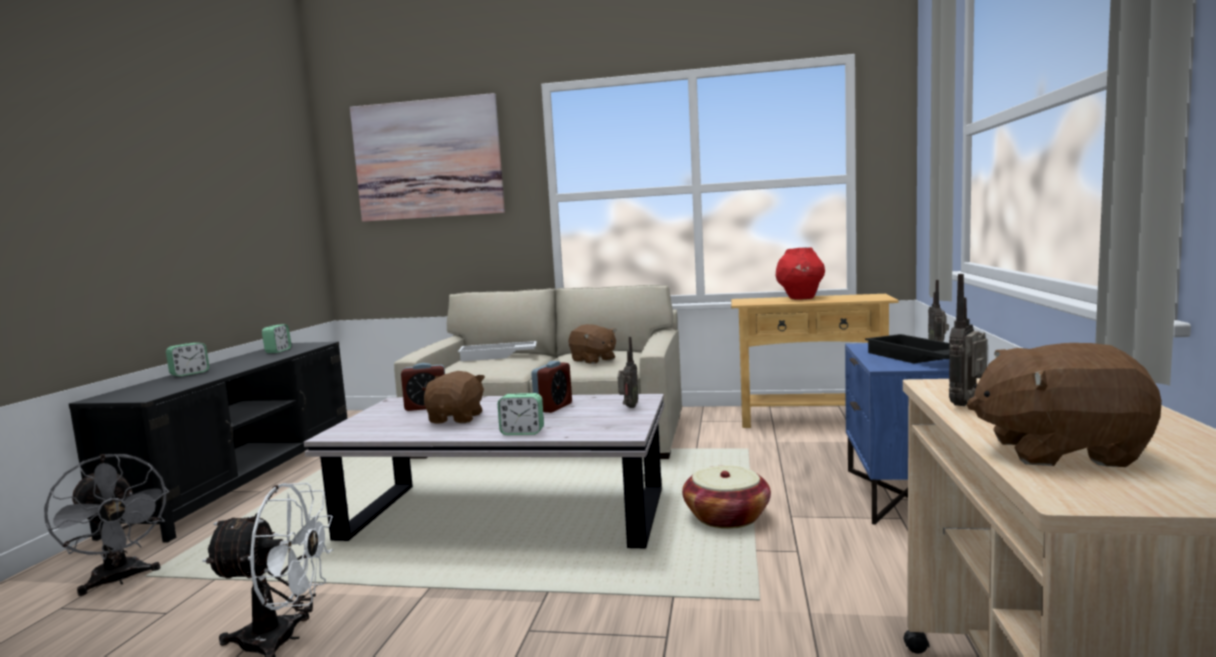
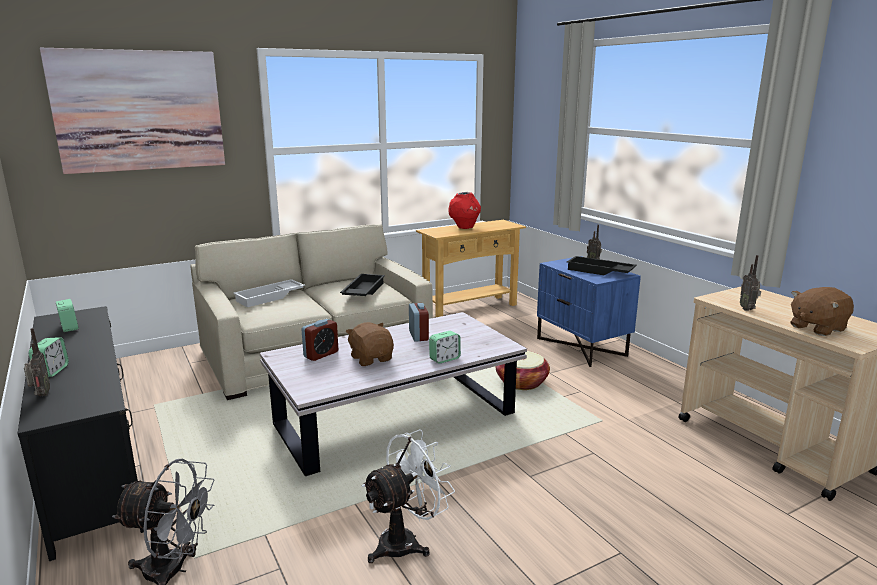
camera: 40 degrees left, 10 degrees up
brown plush toy [568,324,616,364] -> black tray [340,274,385,296]
radio [618,337,638,408] -> radio moved to [24,328,50,396]

